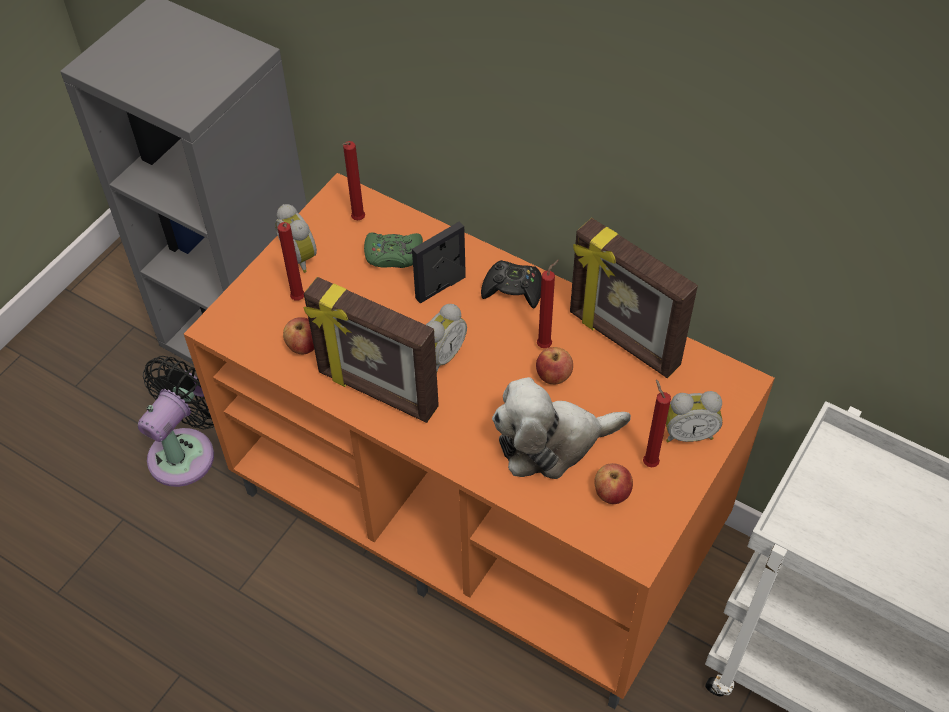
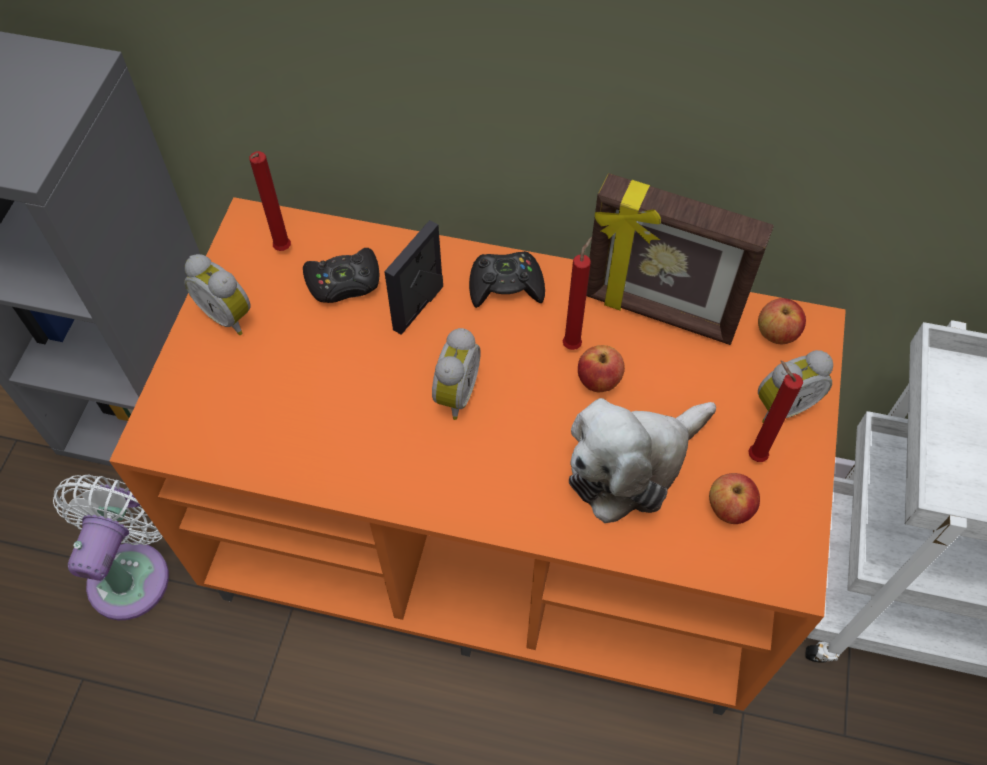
camera: 20 degrees left, 5 degrees up
black fan [138,356,214,487] -> white fan [53,475,169,620]
red candle [278,222,304,300] -> none
apple [283,317,314,354] -> apple moved to [758,298,806,344]
picture frame [303,277,439,423] -> none
green game controller [364,232,423,268] -> black game controller [303,248,379,303]

